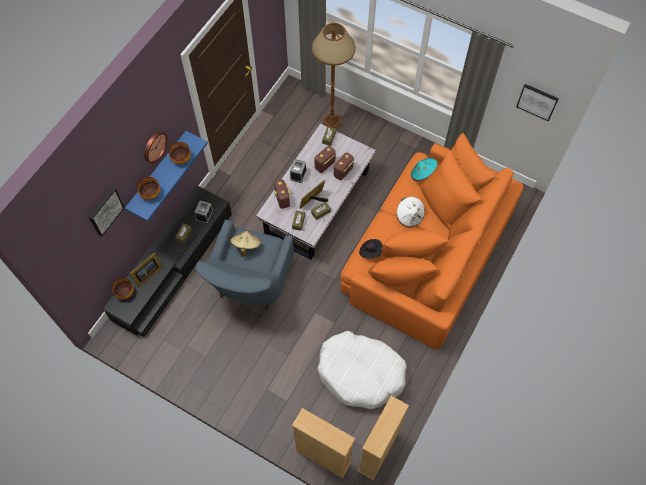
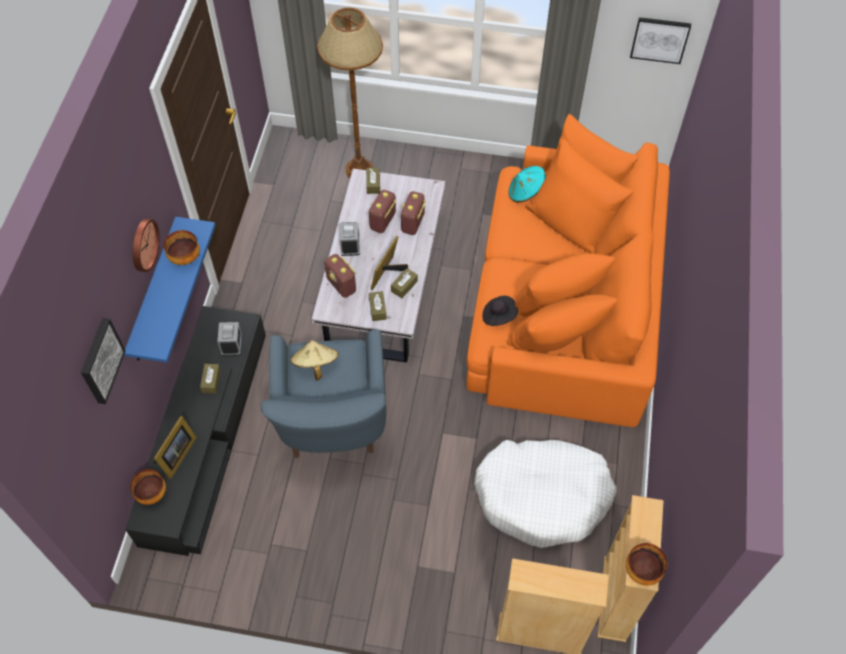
camera: 20 degrees left, 5 degrees down
bowl [137,177,160,200] -> bowl moved to [626,543,667,586]
white hat [397,197,425,227] -> none

